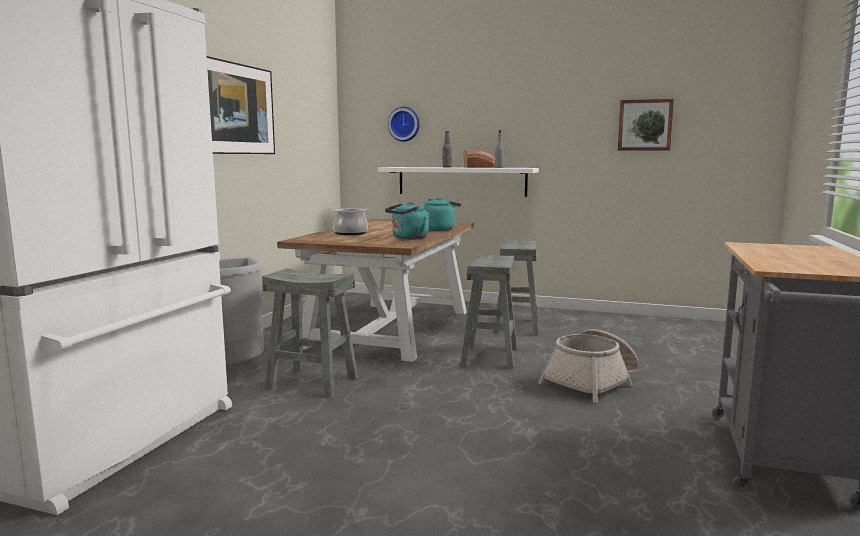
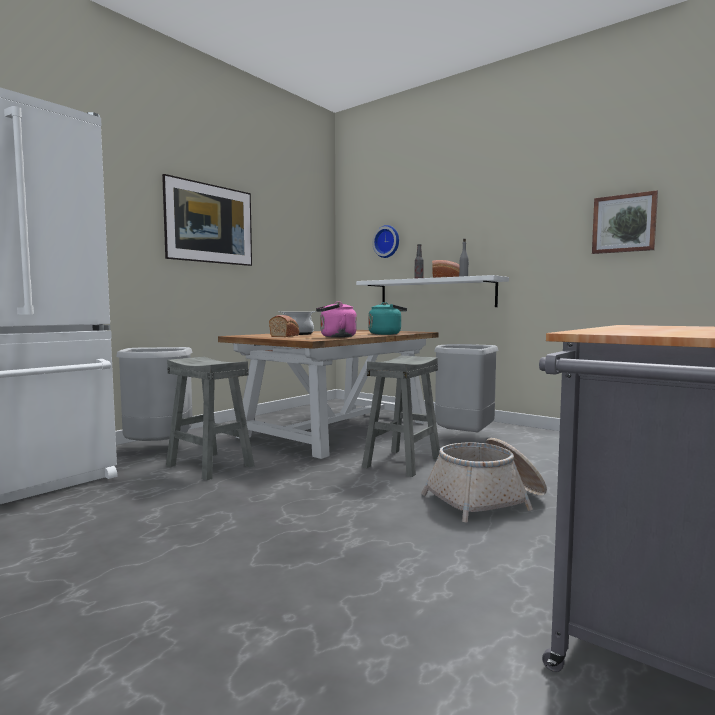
camera: 20 degrees right, 5 degrees down
turquoise kettle [385,202,429,239] -> pink kettle [316,301,357,338]
grey stool [493,240,538,336] -> grey trash can [434,344,499,432]
none -> bread [269,315,299,337]

